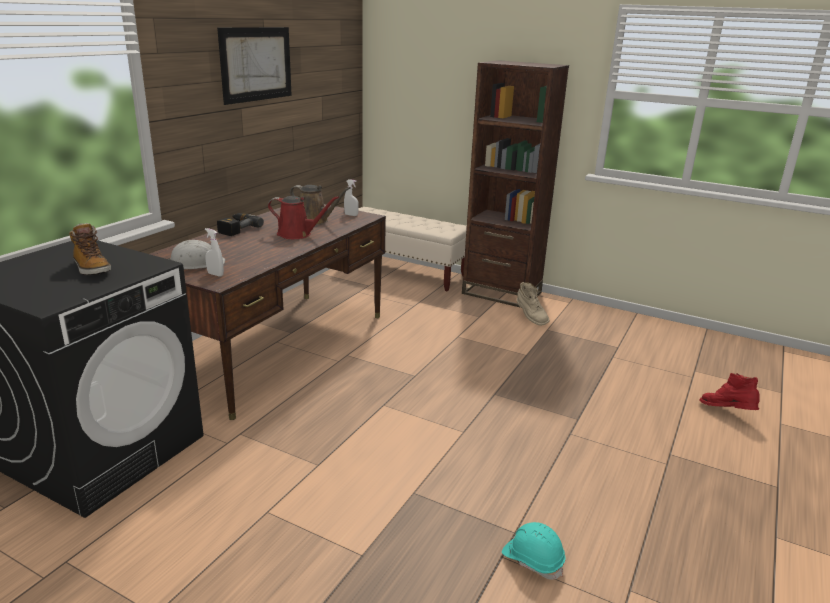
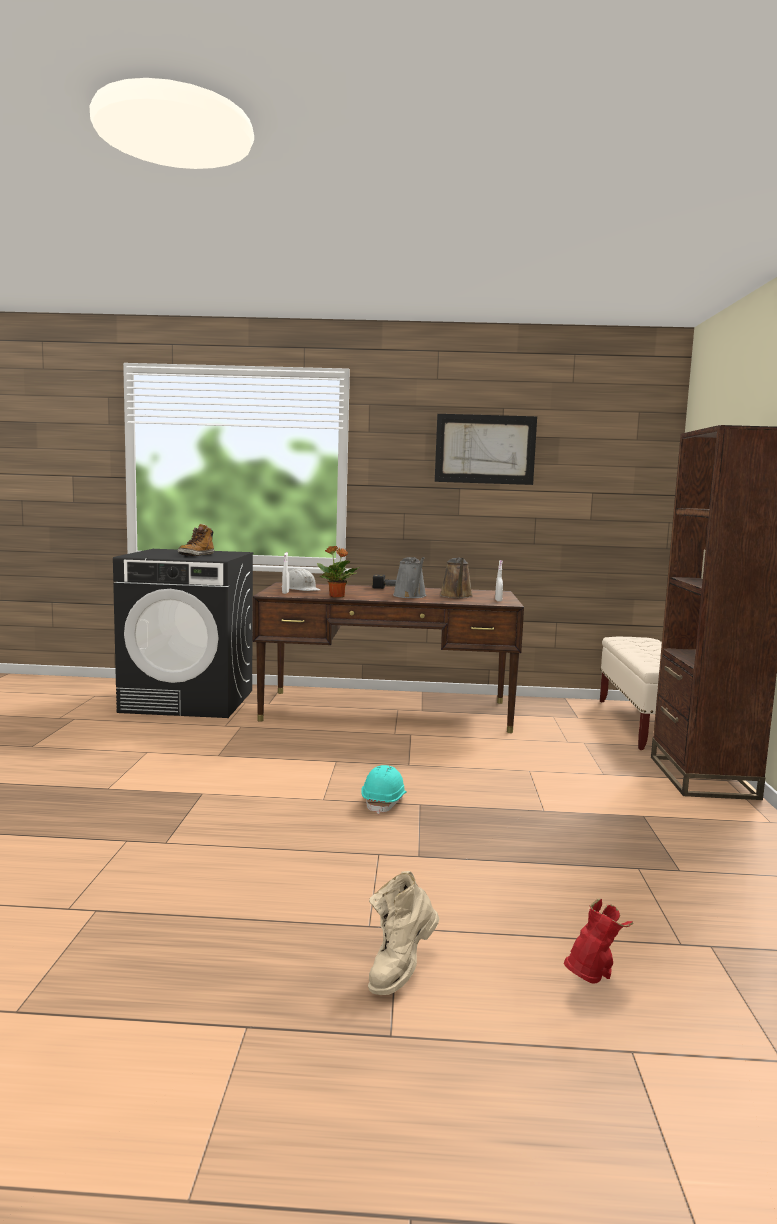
camera: 65 degrees right, 15 degrees down
red watering can [268,196,339,239] -> grey watering can [393,557,426,598]
turquoise hard hat [502,522,566,580] -> turquoise hard hat moved to [361,765,407,814]
beige boot [517,282,549,326] -> beige boot moved to [368,871,439,995]
none -> potted plant [317,546,360,597]

